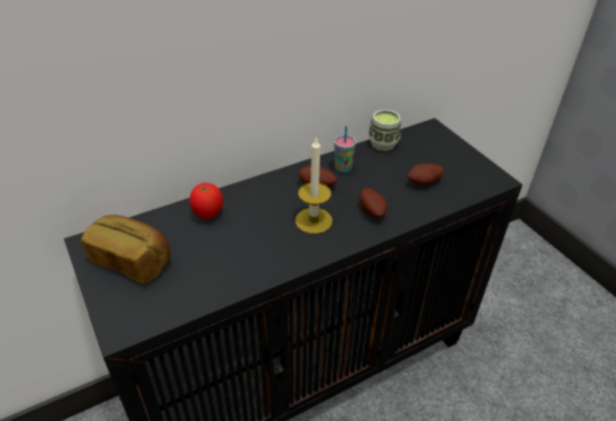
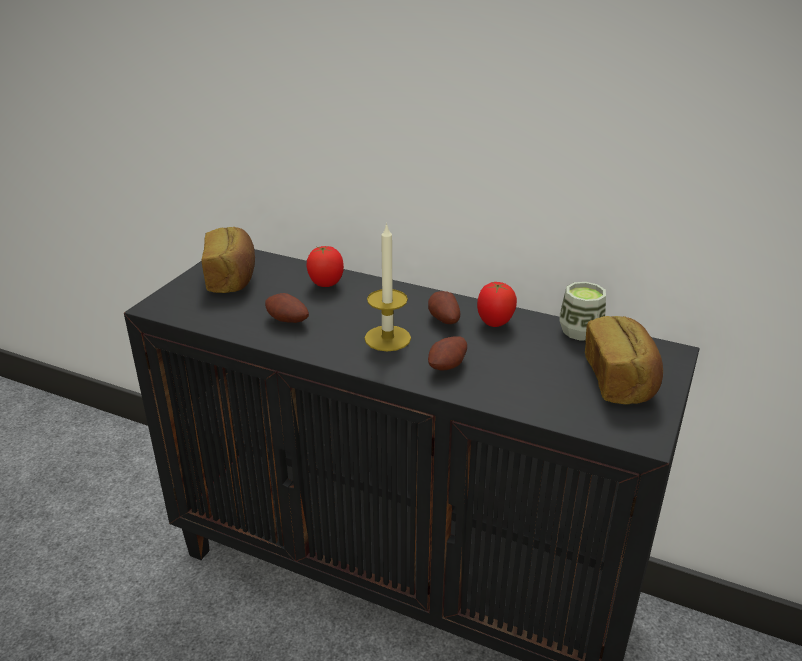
camera: 55 degrees right, 10 degrees down
cup [334,126,356,173] -> tomato [477,282,517,327]
potato [408,163,444,185] -> potato moved to [265,293,309,323]
none -> bread [585,316,663,405]

